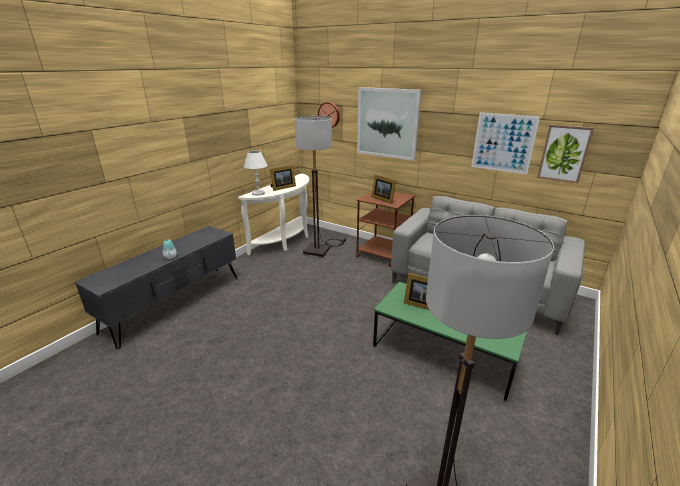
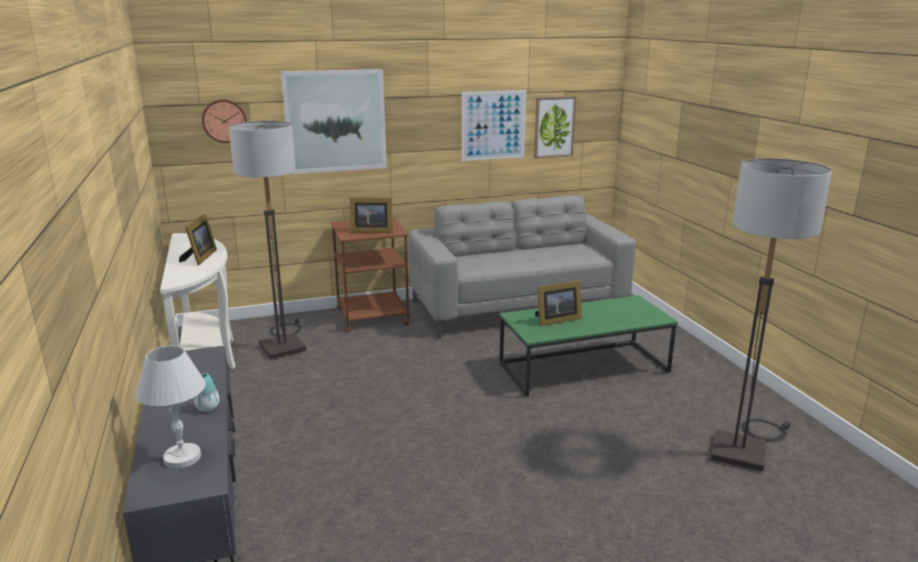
camera: 50 degrees left, 5 degrees down
white table lamp [244,150,268,196] -> white table lamp moved to [136,346,206,469]

